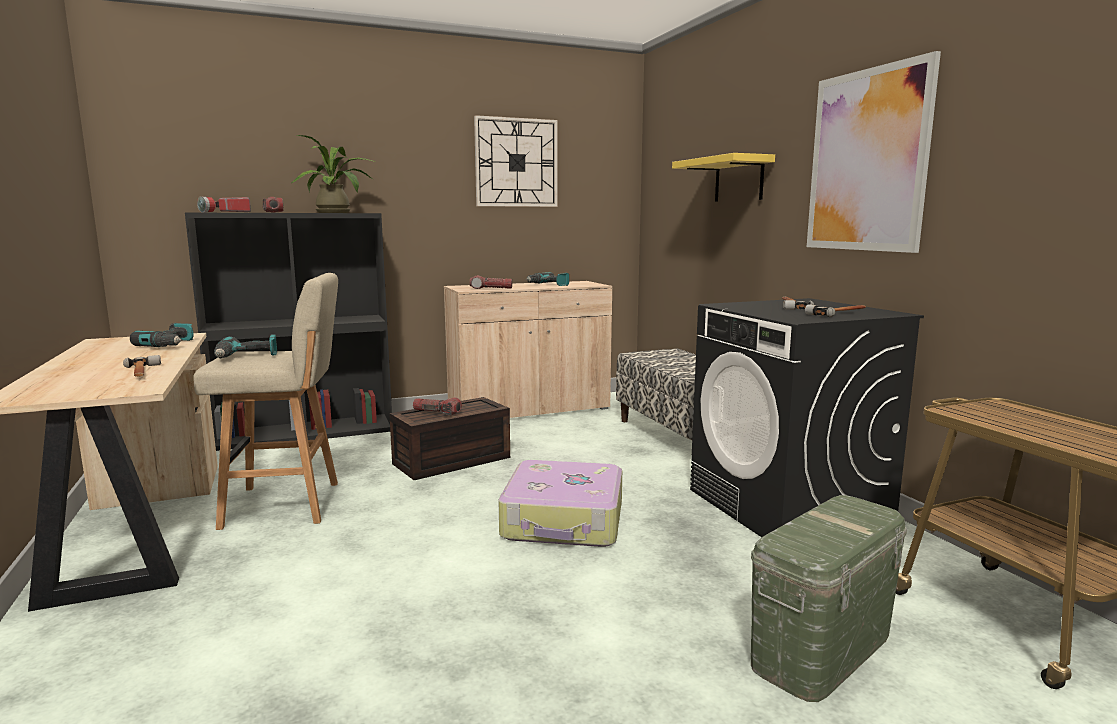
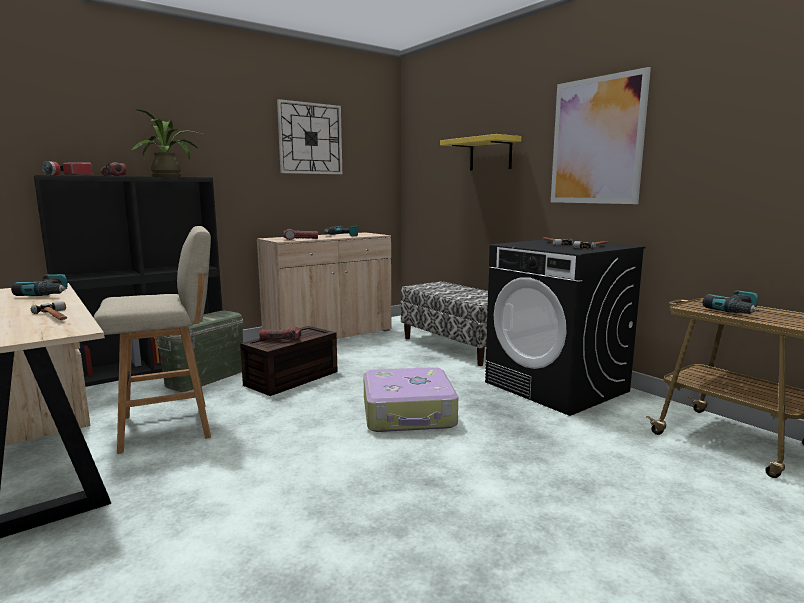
camera: 15 degrees left, 0 degrees up
power drill [214,334,277,358] -> power drill moved to [702,290,759,314]
green storage box [751,495,907,702] -> green storage box moved to [155,311,244,392]

